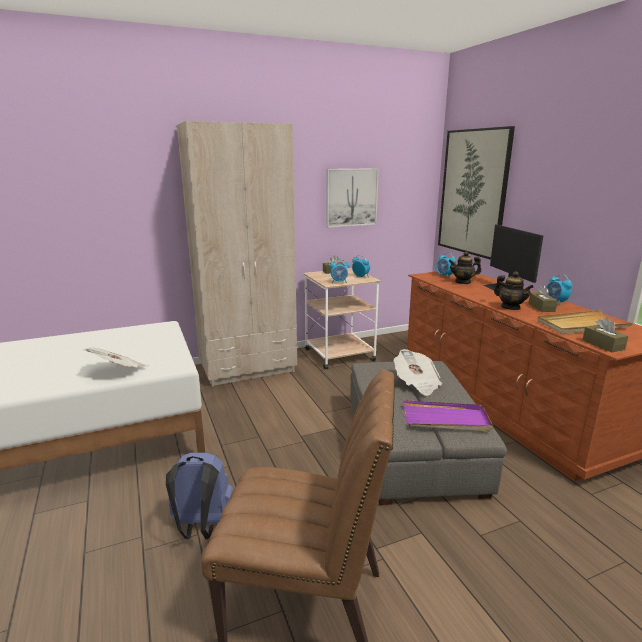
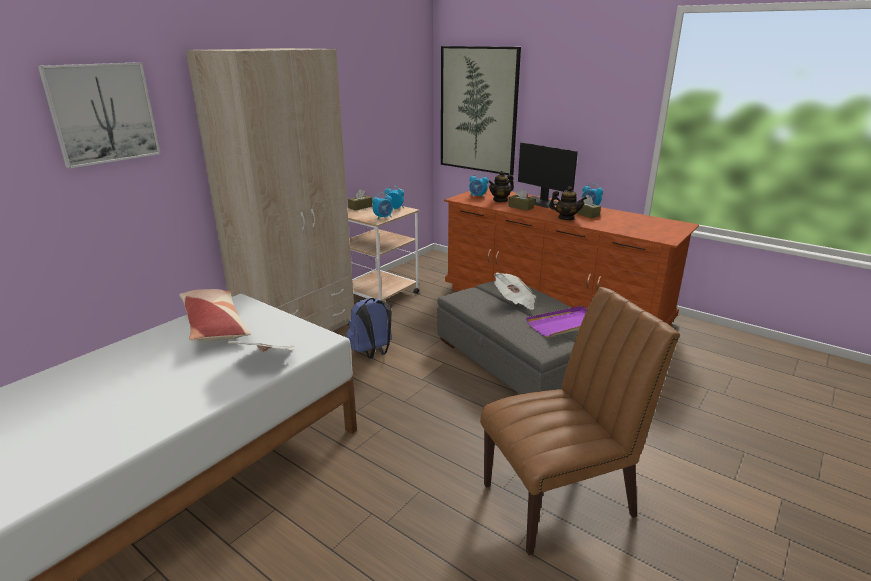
camera: 30 degrees left, 5 degrees up
blue backpack [166,453,234,539] -> blue backpack moved to [346,298,392,359]
picture [326,168,379,228] -> picture moved to [38,62,161,169]
beige tray [538,310,633,334] -> none
brown tissue box [583,317,628,352] -> brown tissue box moved to [508,188,535,211]
none -> pillow [179,289,251,341]

